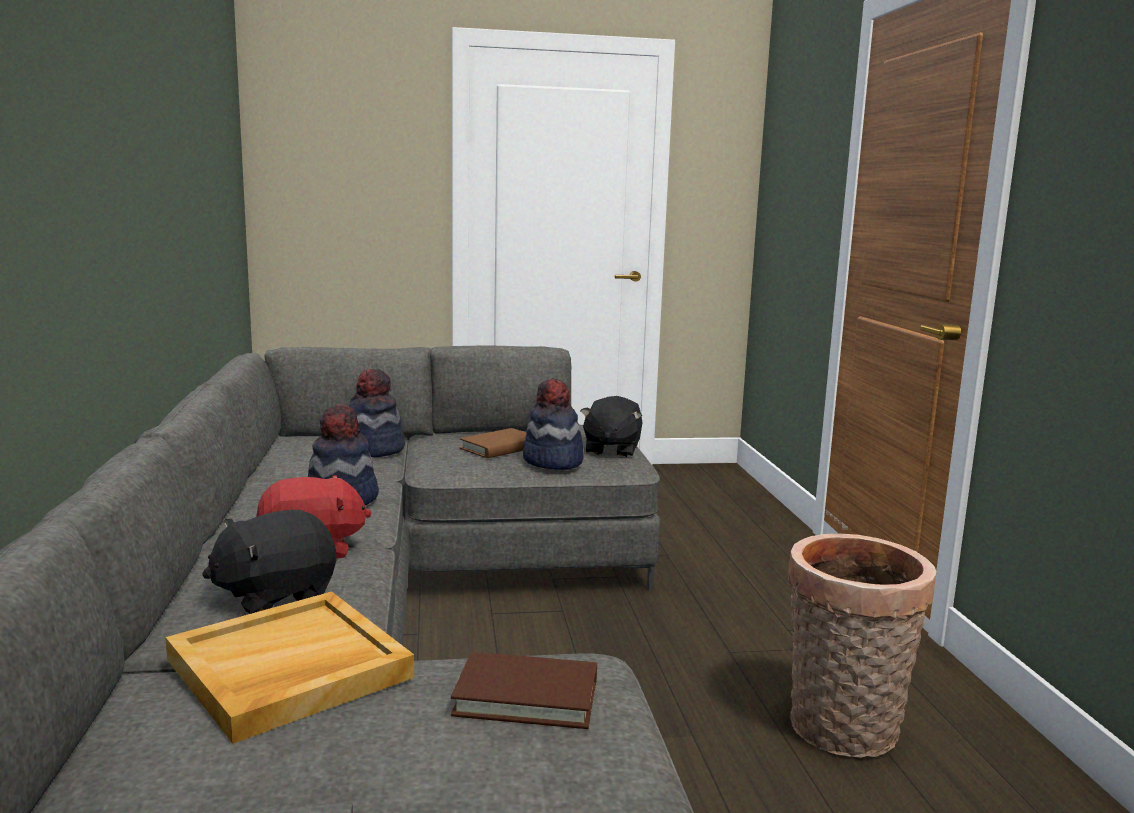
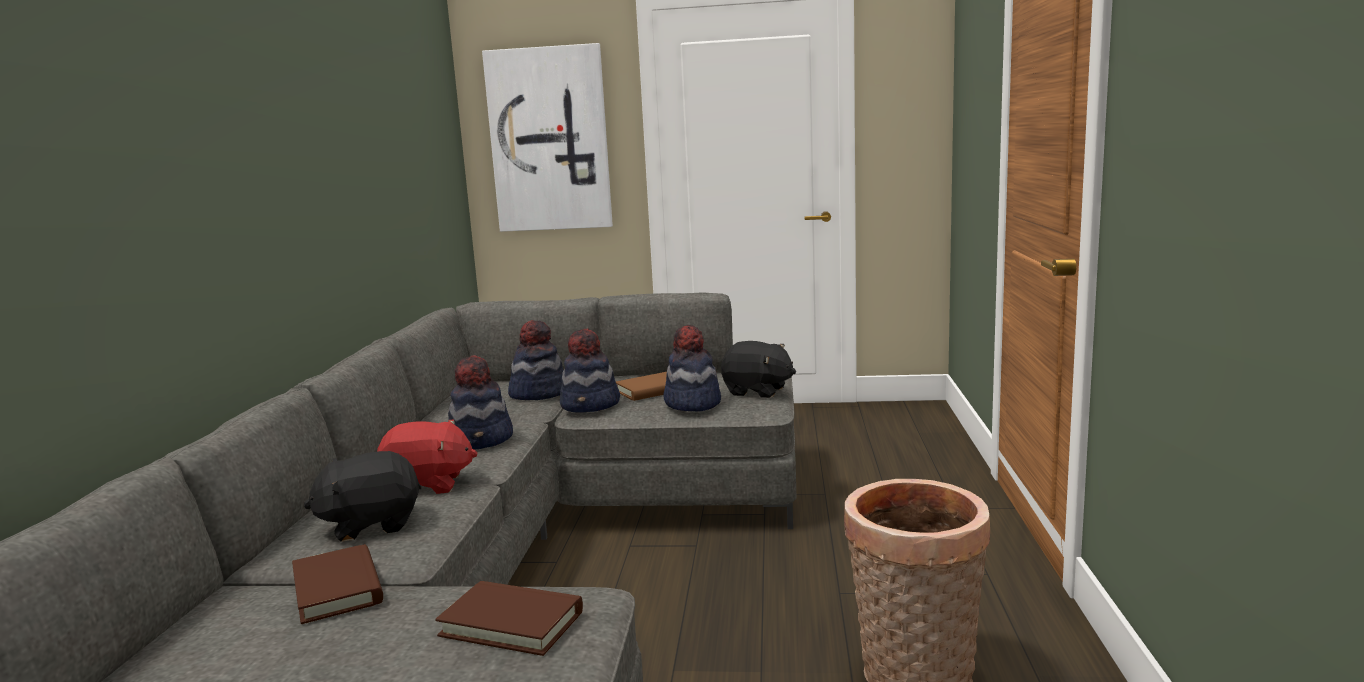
camera: 15 degrees right, 0 degrees up
beige tray [165,592,414,744] -> brown book [292,544,383,624]
black plush toy [581,396,642,457] -> black plush toy turned 90 degrees counterclockwise [721,341,796,398]
none -> picture [482,43,613,232]
none -> hat [560,328,620,412]

